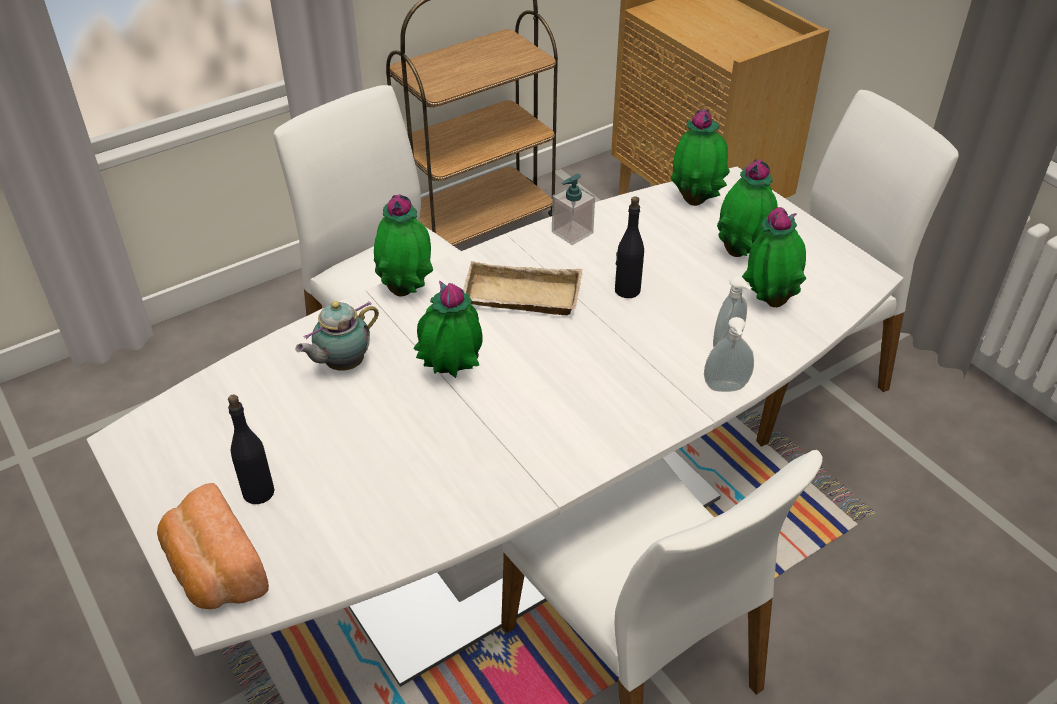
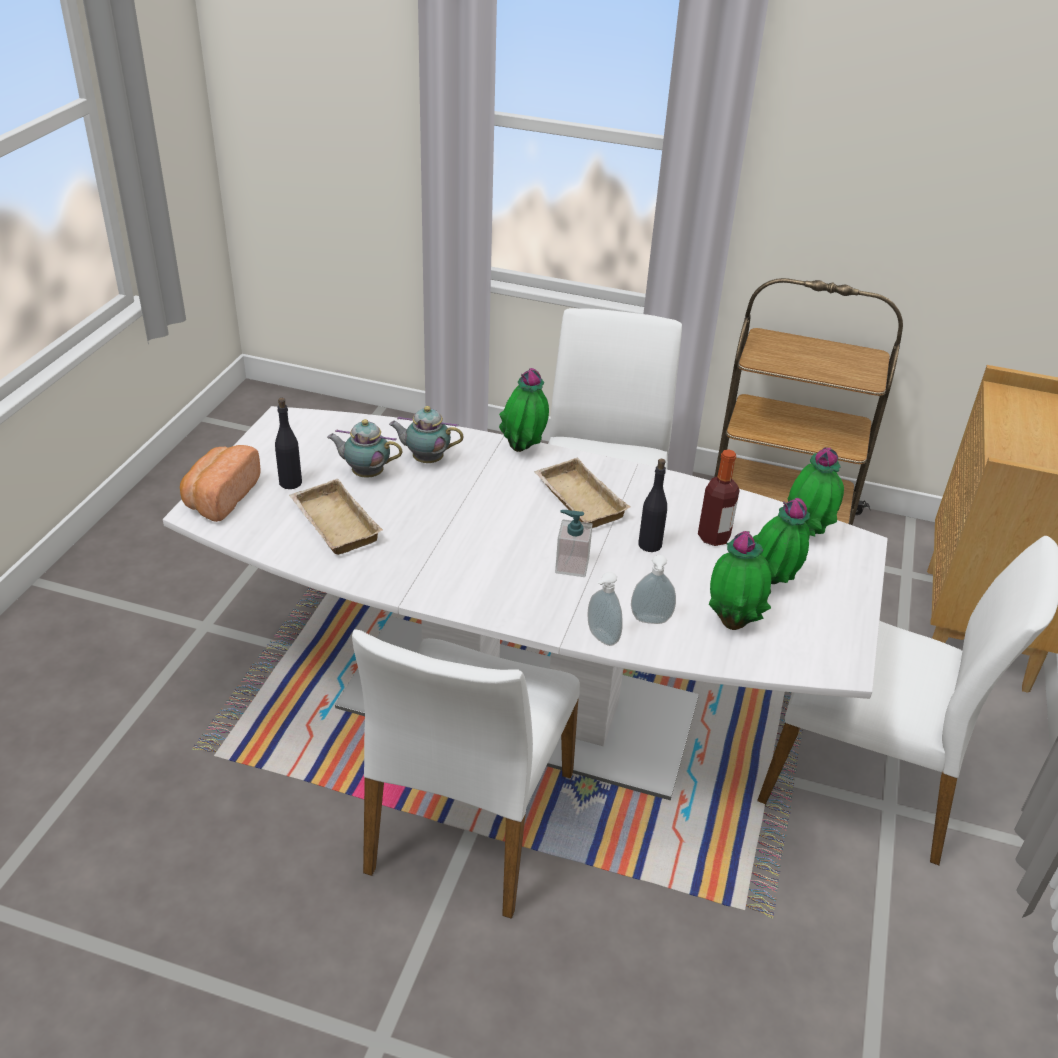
camera: 50 degrees right, 5 degrees down
potted plant [413,281,483,378] -> none
soap dispenser [552,174,595,245] -> soap dispenser moved to [555,510,593,577]
none -> beige tray [289,479,383,555]
none -> teapot [327,419,402,478]
none -> bottle [698,449,739,546]

